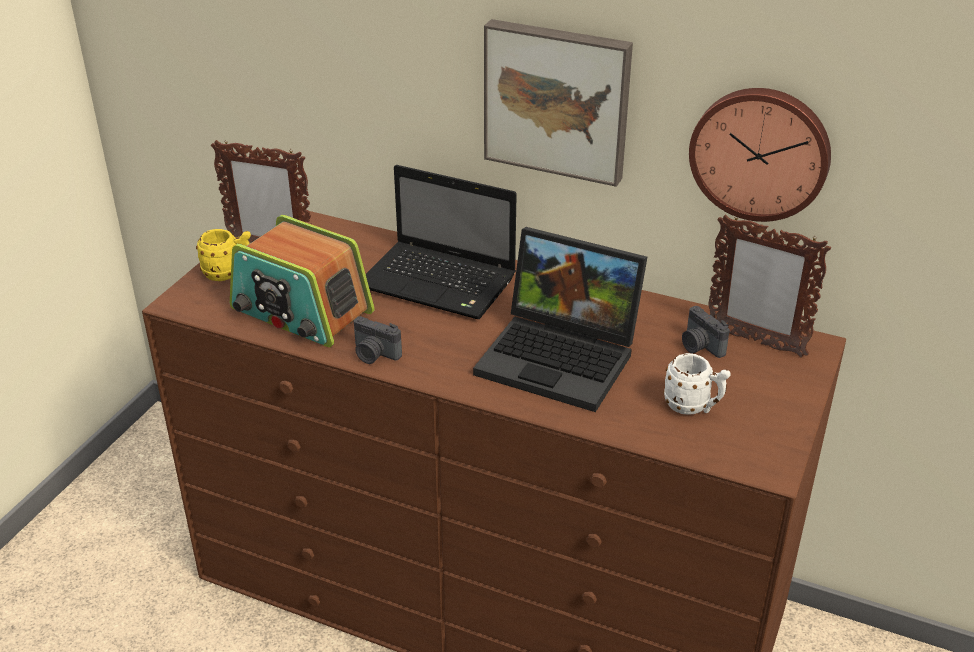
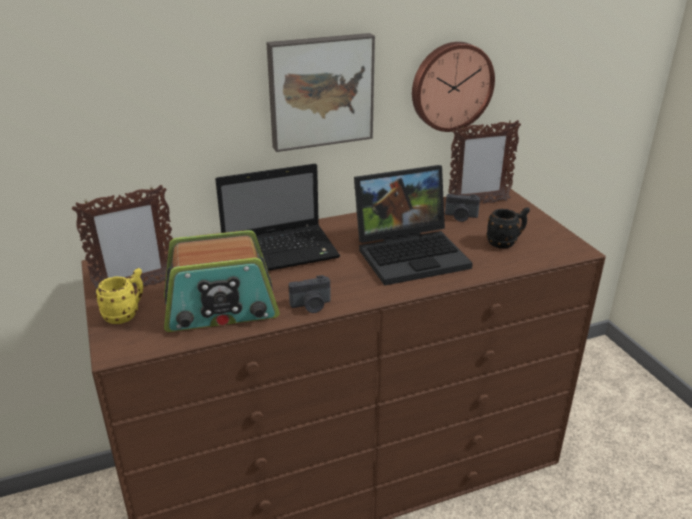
camera: 45 degrees left, 5 degrees down
white mug [663,353,731,415] -> black mug [486,207,530,248]

